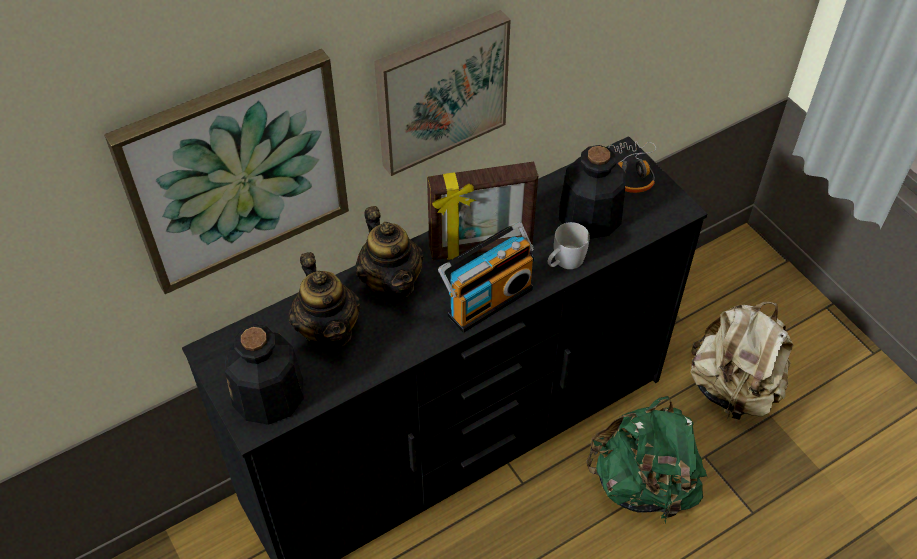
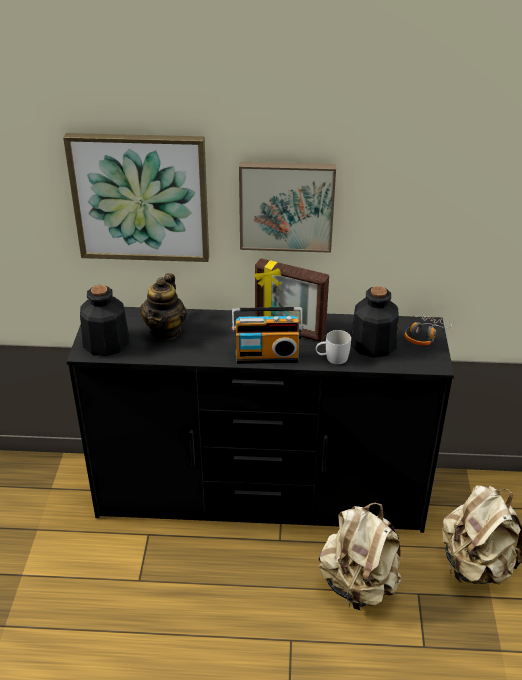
camera: 35 degrees right, 15 degrees down
teapot [356,206,424,301] -> none
green backpack [586,396,707,523] -> beige backpack [319,503,402,610]

